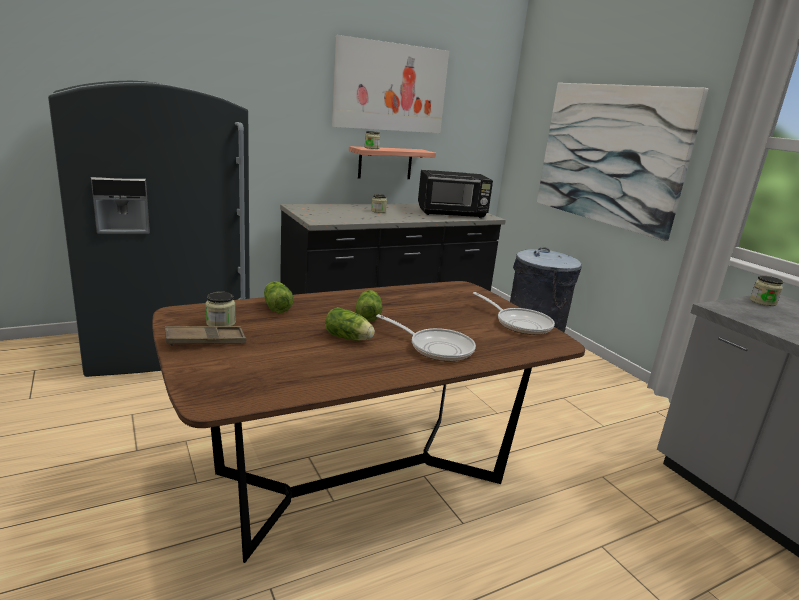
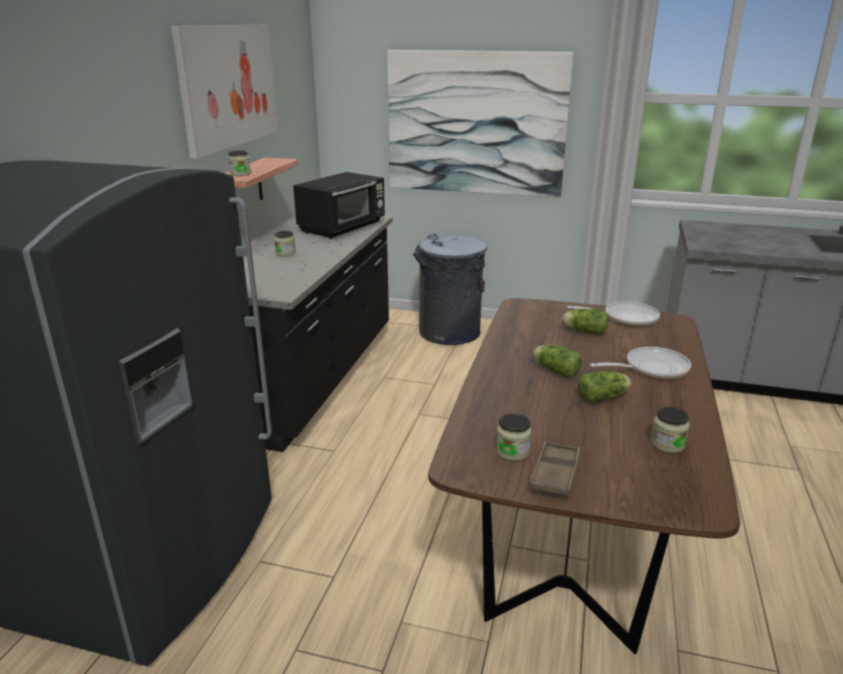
camera: 45 degrees left, 5 degrees up
lettuce [264,281,293,313] -> lettuce moved to [562,309,608,335]
jar [750,276,783,306] -> jar moved to [651,407,690,453]

